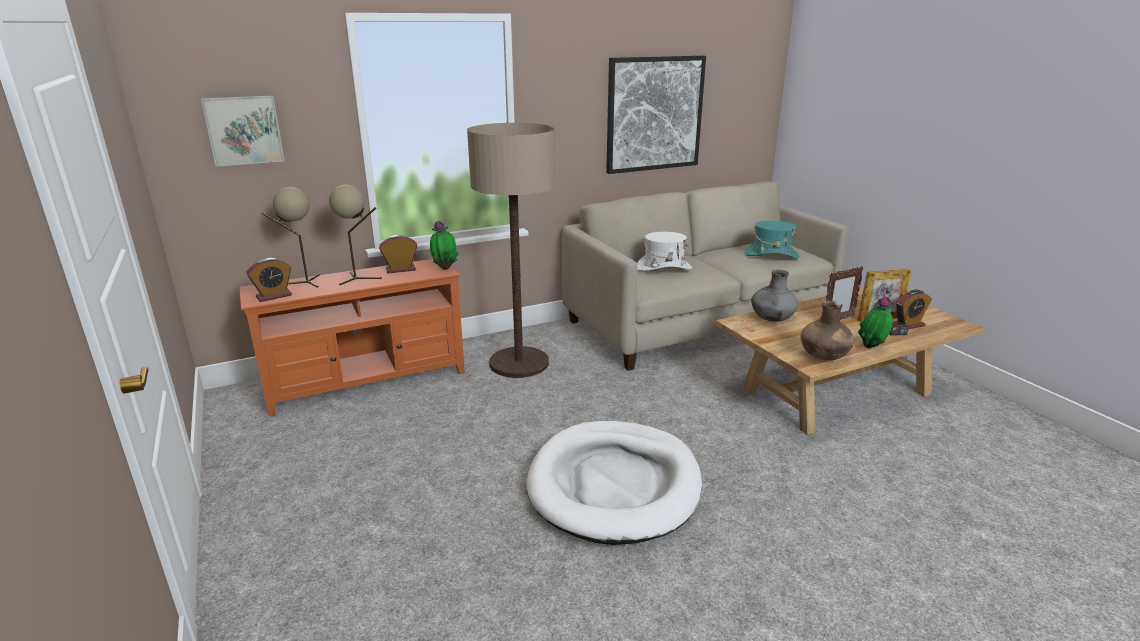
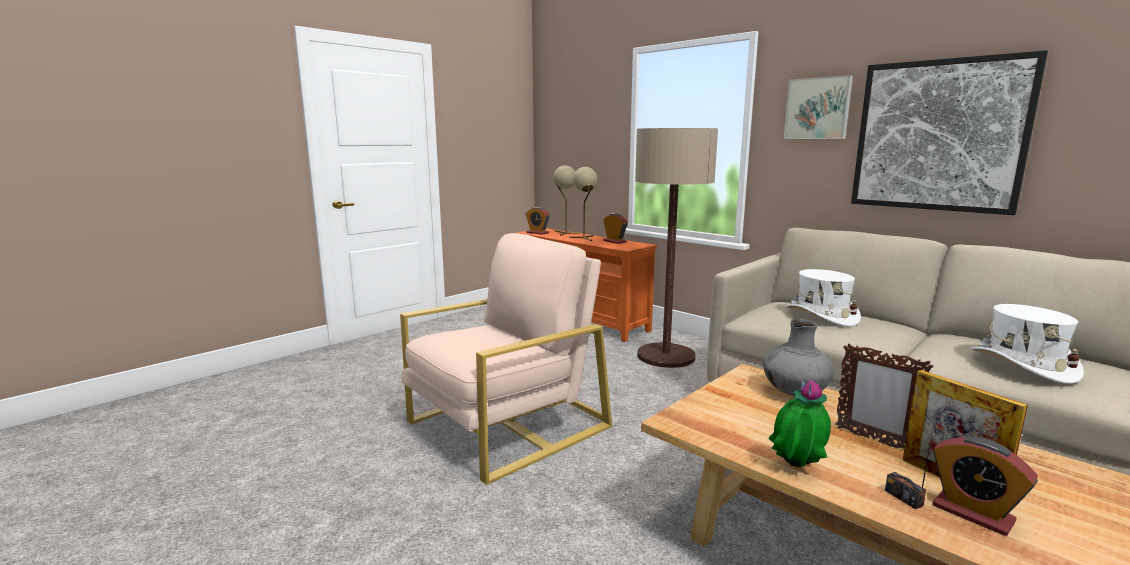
camera: 70 degrees right, 10 degrees down
picture [201,96,285,167] -> picture moved to [784,75,853,139]
potted plant [430,220,459,270] -> none
white dog bed [527,421,702,545] -> beige armchair [400,233,612,485]
turquoise hat [745,221,800,258] -> white hat [971,304,1084,384]
brown vase [801,301,855,361] -> none

